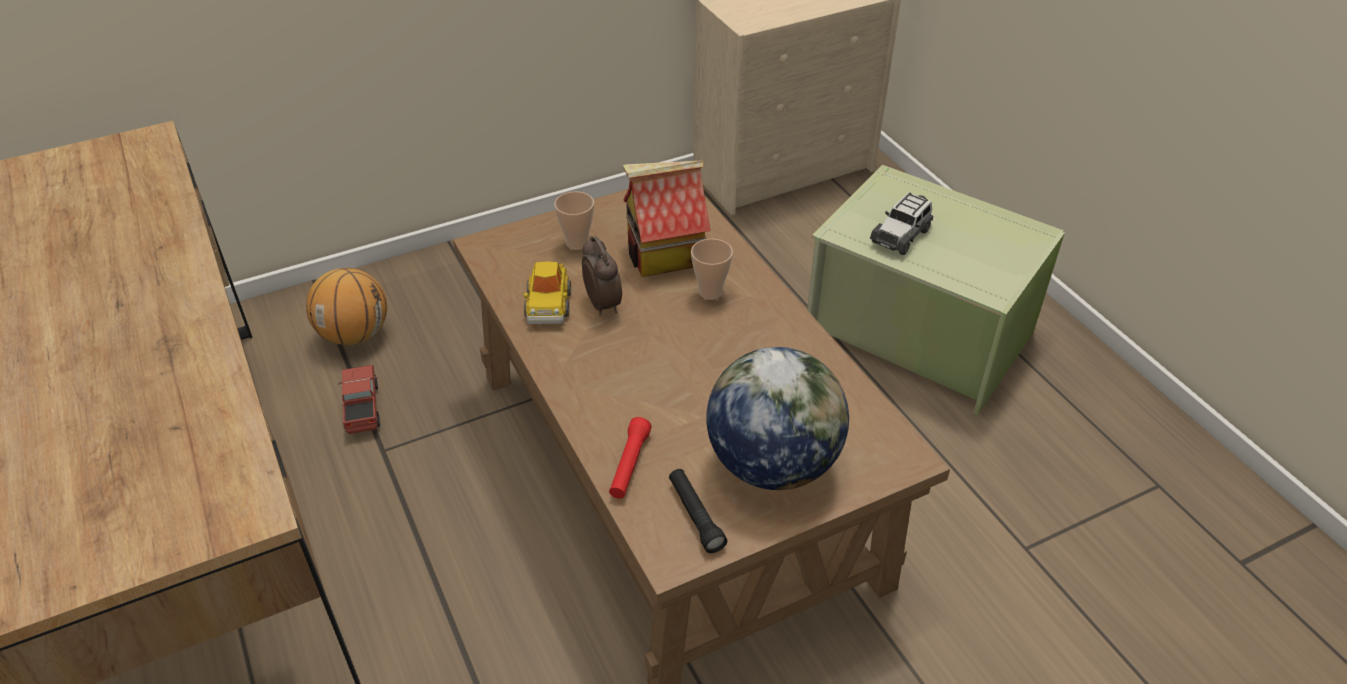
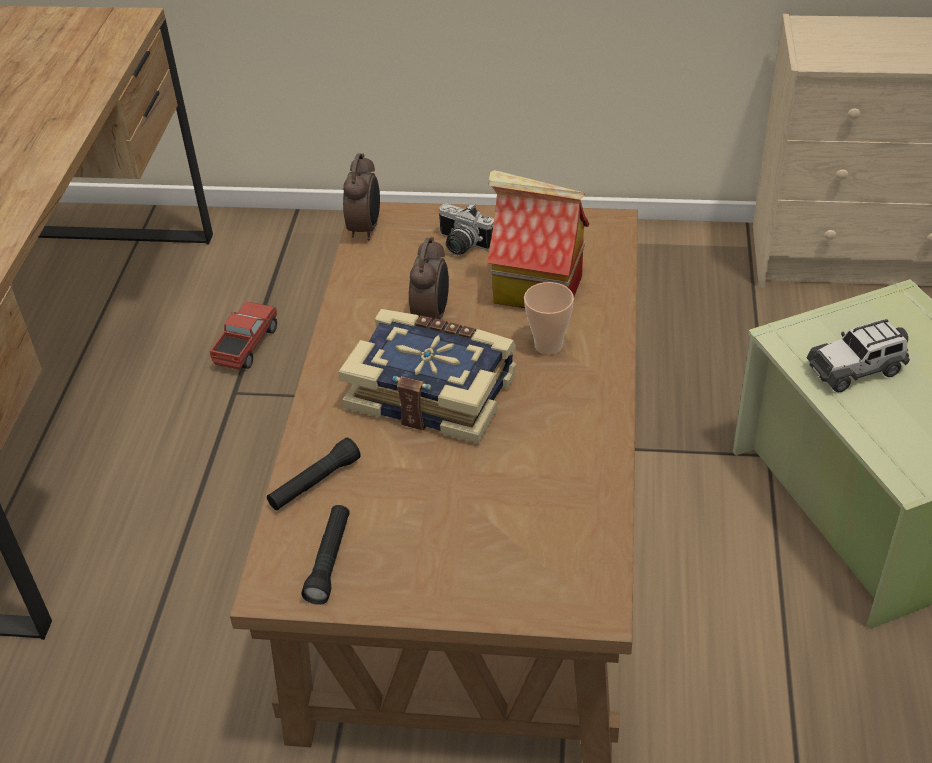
camera: 35 degrees right, 0 degrees up
basketball [306,268,387,345] -> none
toy car [523,262,571,324] -> none
cup [554,192,594,250] -> camera [438,203,494,255]
red flashlight [609,417,652,499] -> black flashlight [267,438,361,511]
globe [707,347,849,490] -> none
none -> book [338,309,517,444]
none -> alarm clock [343,153,380,240]

